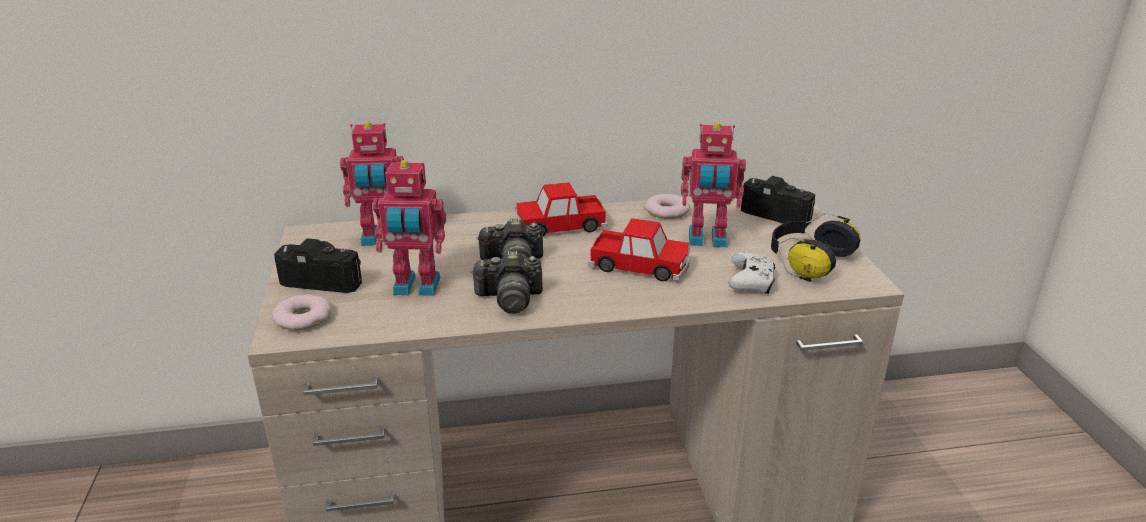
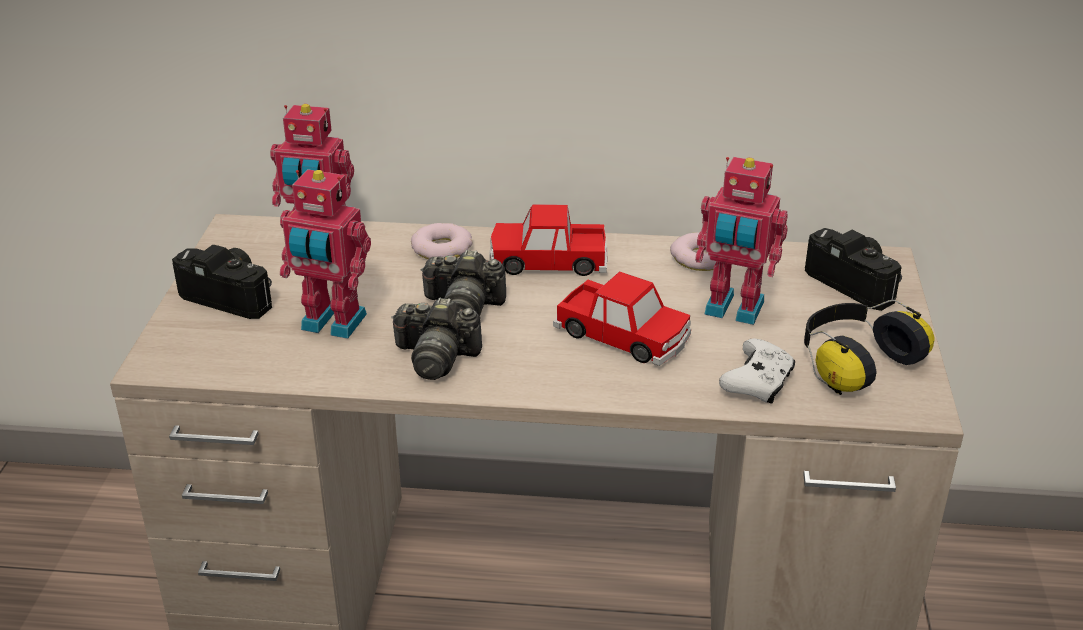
camera: 15 degrees right, 5 degrees up
donut [272,294,332,330] -> donut moved to [411,223,473,259]

